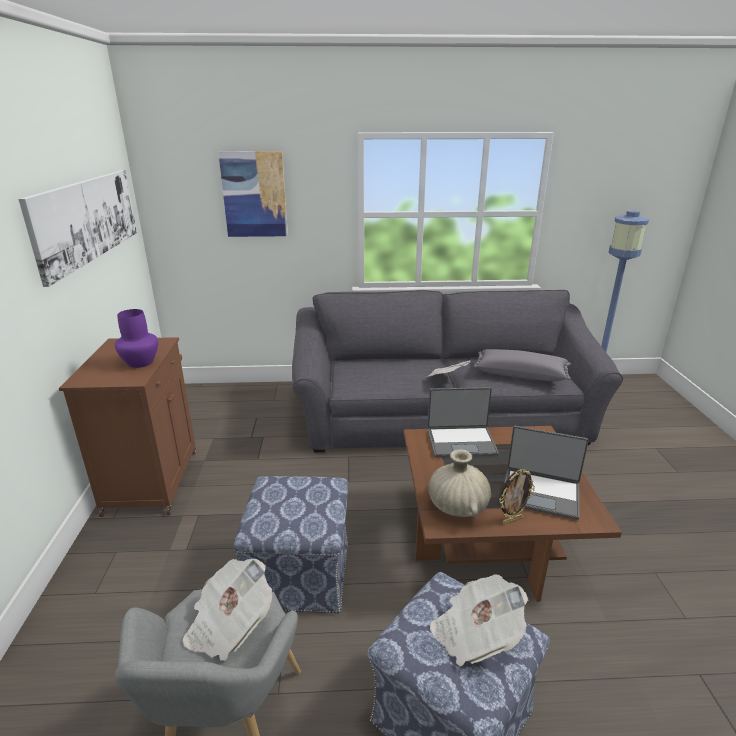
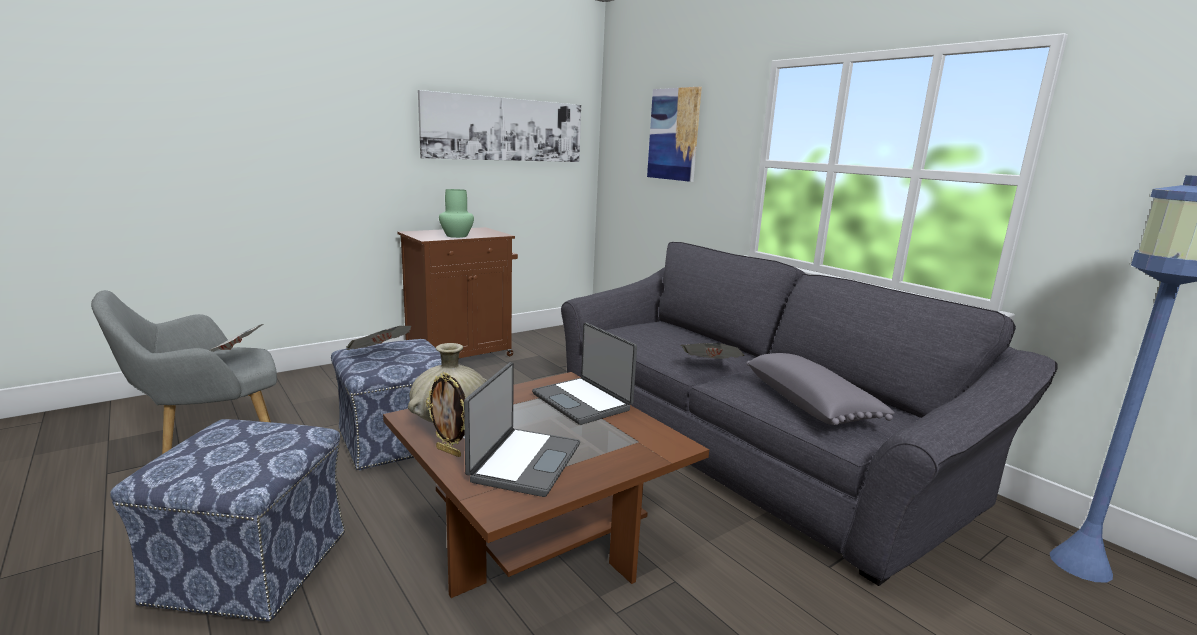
camera: 55 degrees right, 10 degrees down
purple vase [115,309,158,368] -> green vase [439,189,474,238]
newspaper [430,574,528,666] -> newspaper moved to [346,326,412,350]
laptop [504,426,589,520] -> laptop turned 150 degrees counterclockwise [464,362,580,497]

